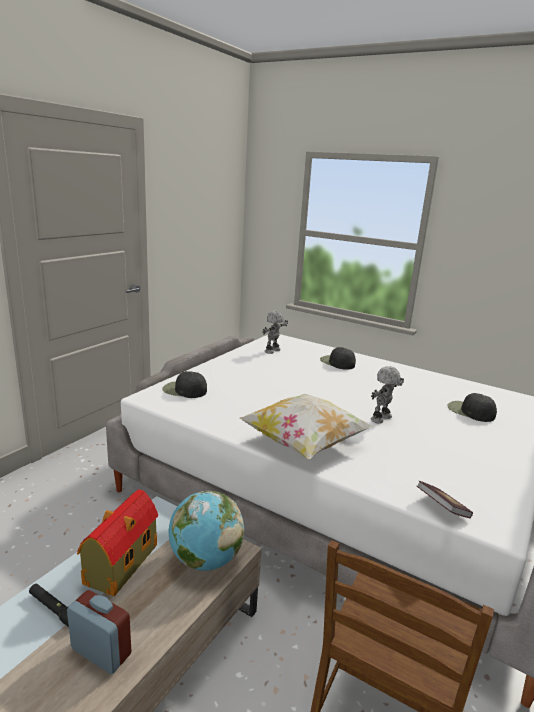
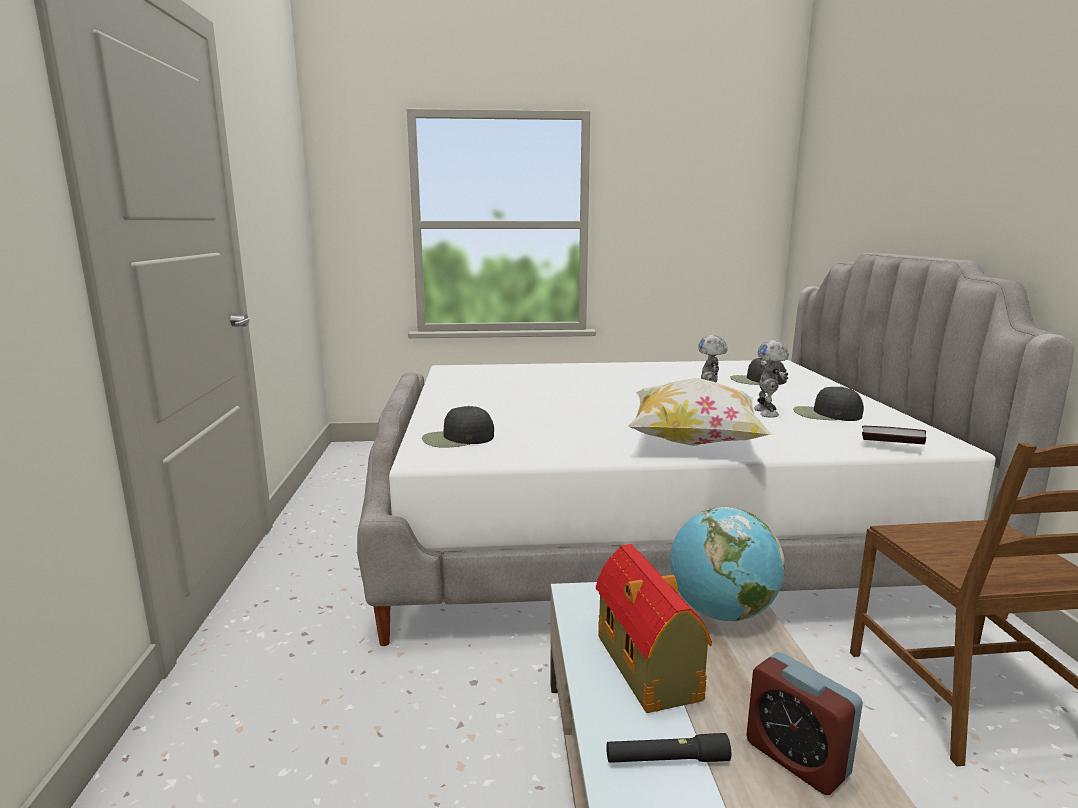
camera: 35 degrees left, 5 degrees down
alarm clock [67,590,132,674] -> alarm clock turned 120 degrees counterclockwise [746,652,863,795]
toy robot [263,311,288,354] -> toy robot moved to [753,340,789,418]
black cap [320,347,356,369] -> black cap moved to [793,387,864,421]

